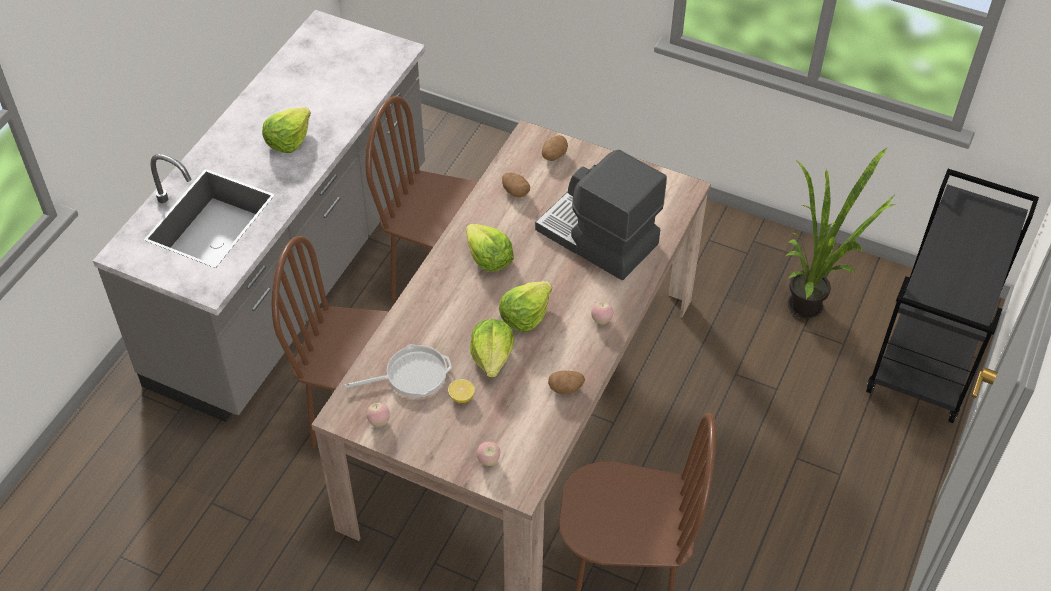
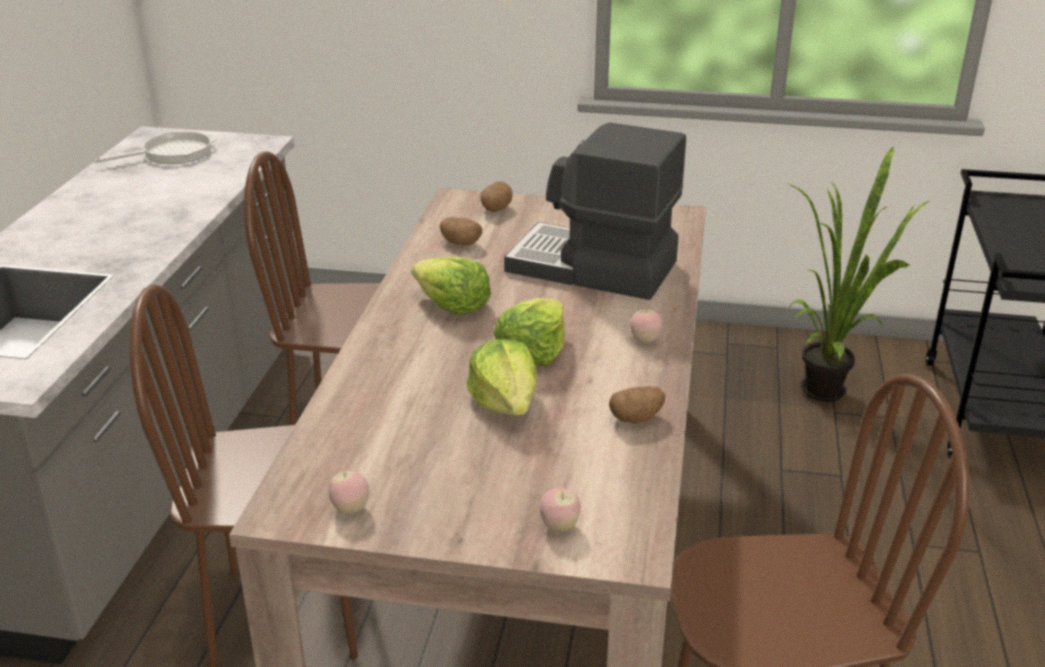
camera: 15 degrees left, 20 degrees down
lettuce [262,107,311,153] -> none
frying pan [344,344,452,398] -> frying pan moved to [94,131,217,164]
lemon [448,379,475,403] -> none

